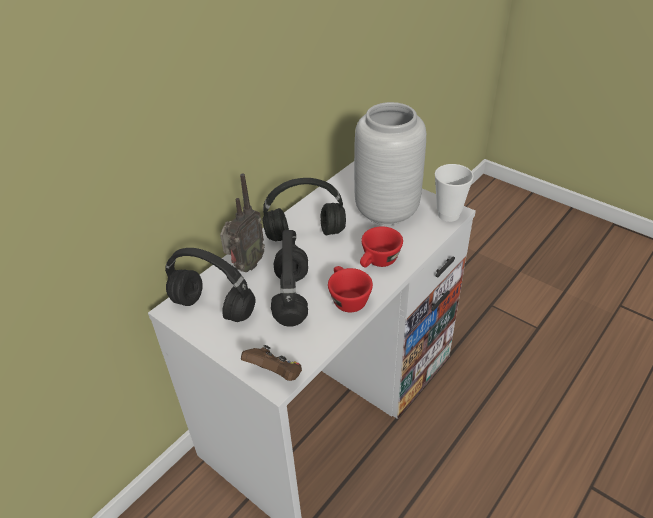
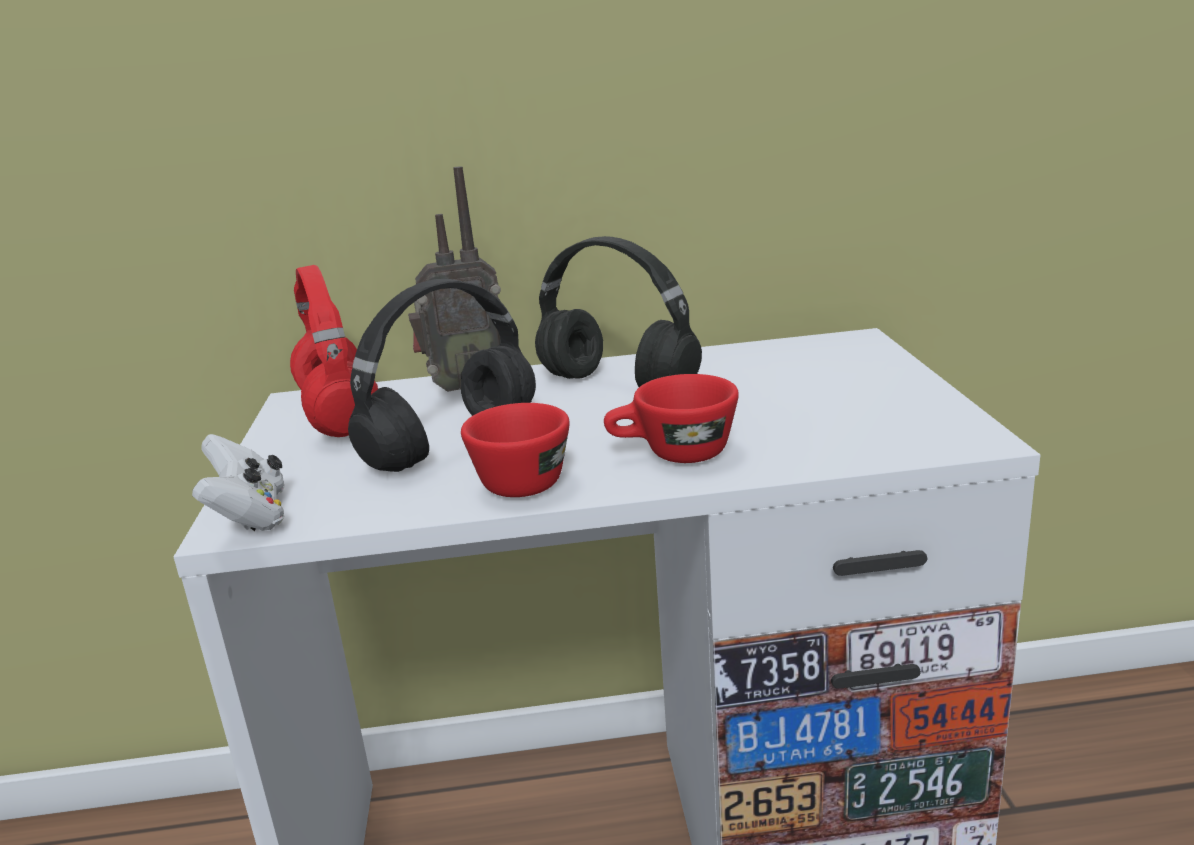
camera: 45 degrees right, 20 degrees down
black headphones [165,248,256,322] -> red headphones [290,265,378,437]
brown game controller [241,345,302,381] -> white game controller [192,434,285,531]
grey vase [354,102,426,225] -> none
cup [435,164,474,222] -> none

